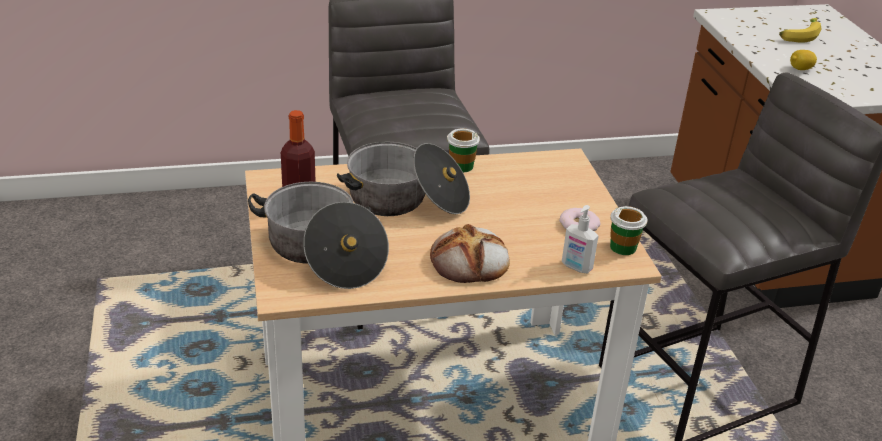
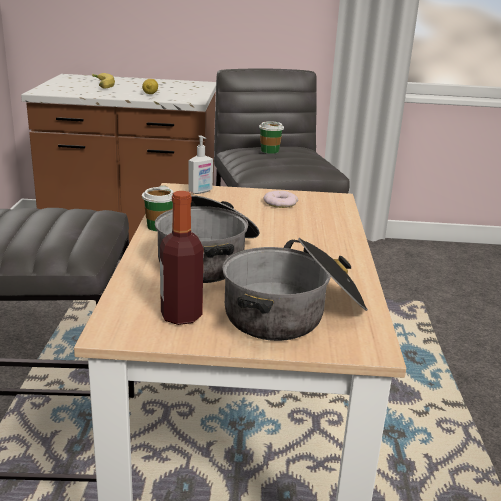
camera: 75 degrees left, 10 degrees down
bread [430,224,510,283] -> none
soap dispenser [562,205,599,273] -> soap dispenser moved to [188,135,213,194]
cup [610,206,648,255] -> cup moved to [259,121,284,154]

